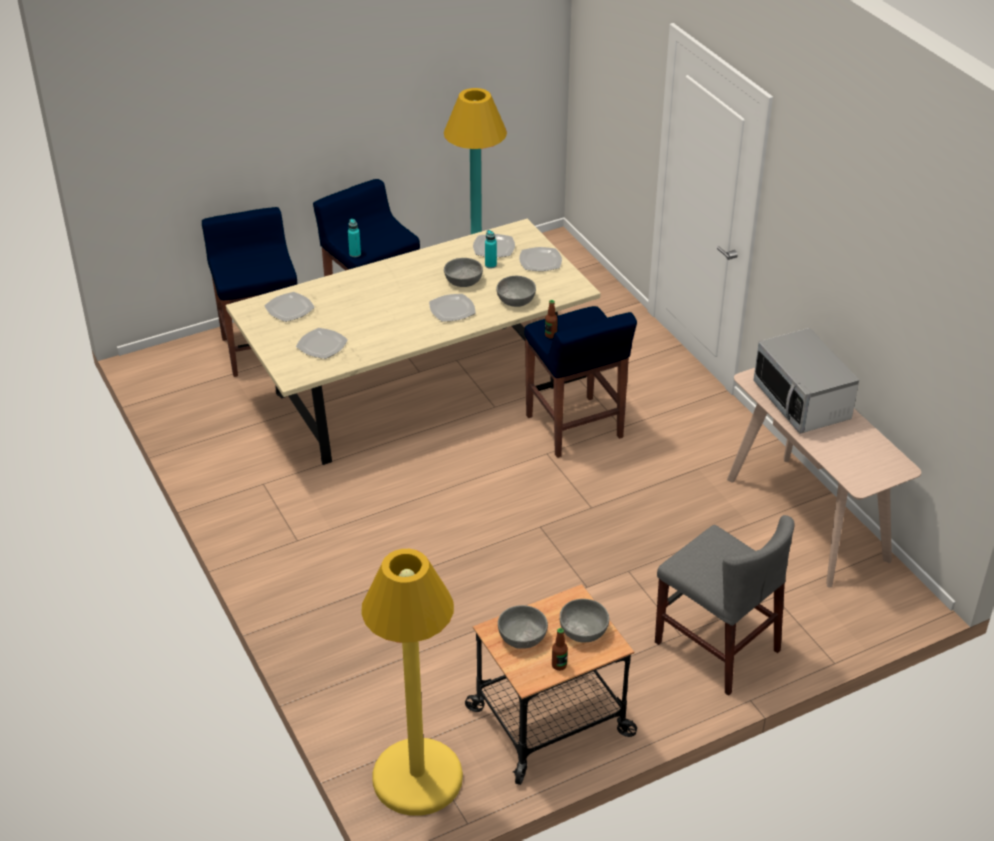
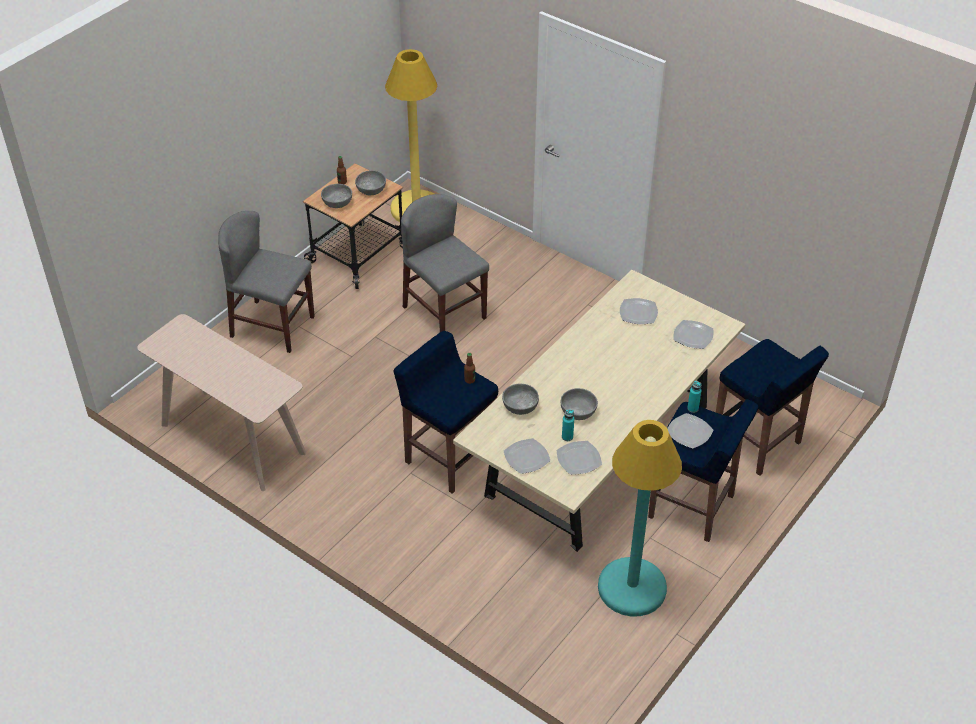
camera: 155 degrees right, 5 degrees up
plate [429,294,476,321] -> plate moved to [667,413,713,449]
microwave [753,328,859,434] -> none
none -> grey chair [401,194,489,332]

